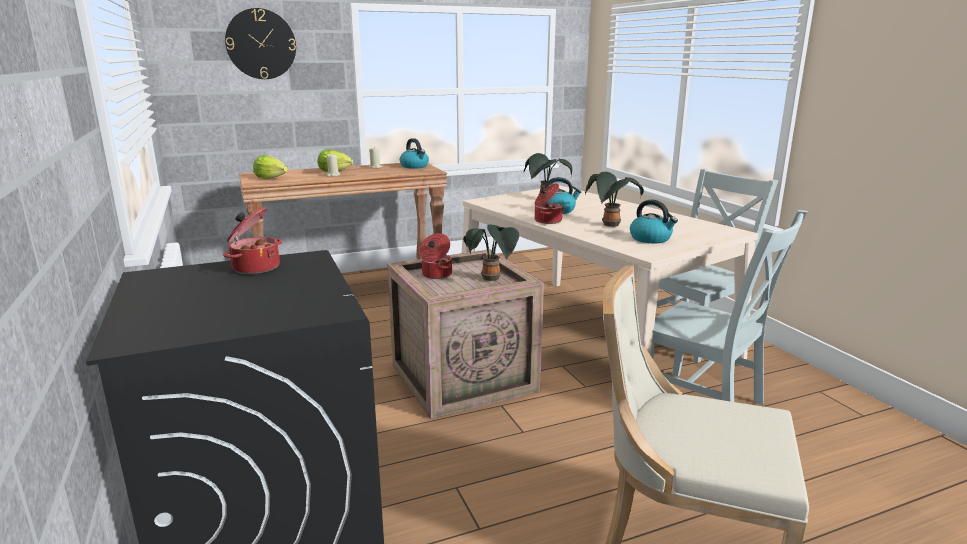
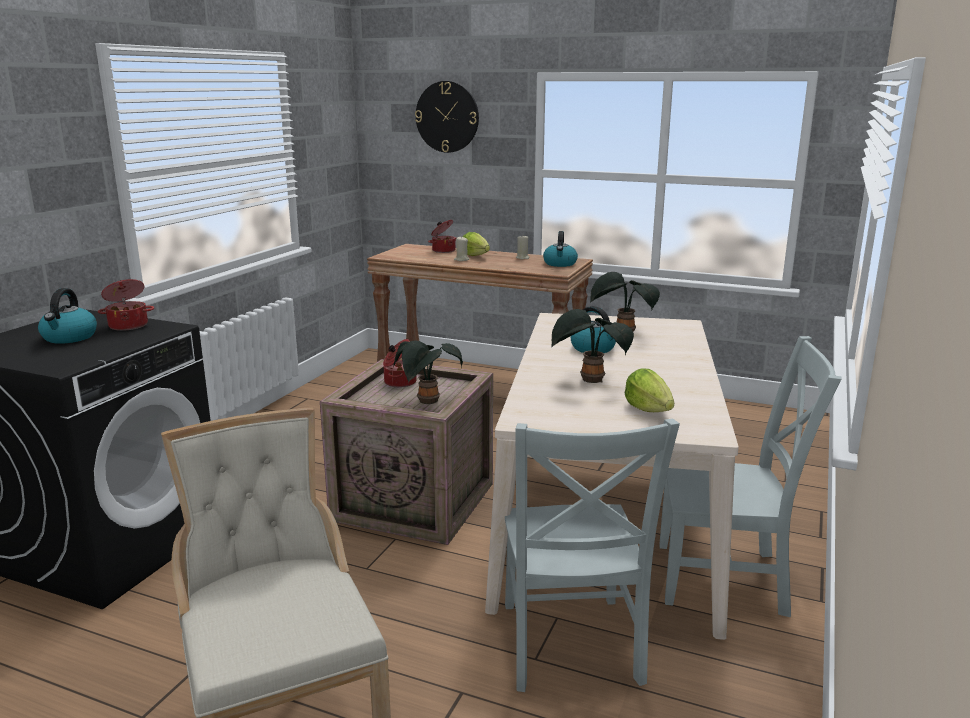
camera: 45 degrees right, 0 degrees up
lettuce [253,155,288,179] -> lettuce moved to [625,368,674,412]
cooking pot [535,183,564,224] -> cooking pot moved to [428,220,456,253]
kettle [630,200,678,243] -> kettle moved to [38,288,97,344]

